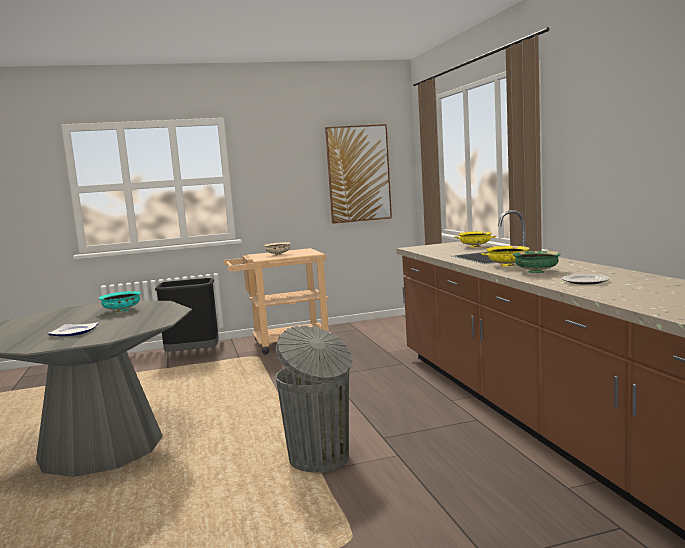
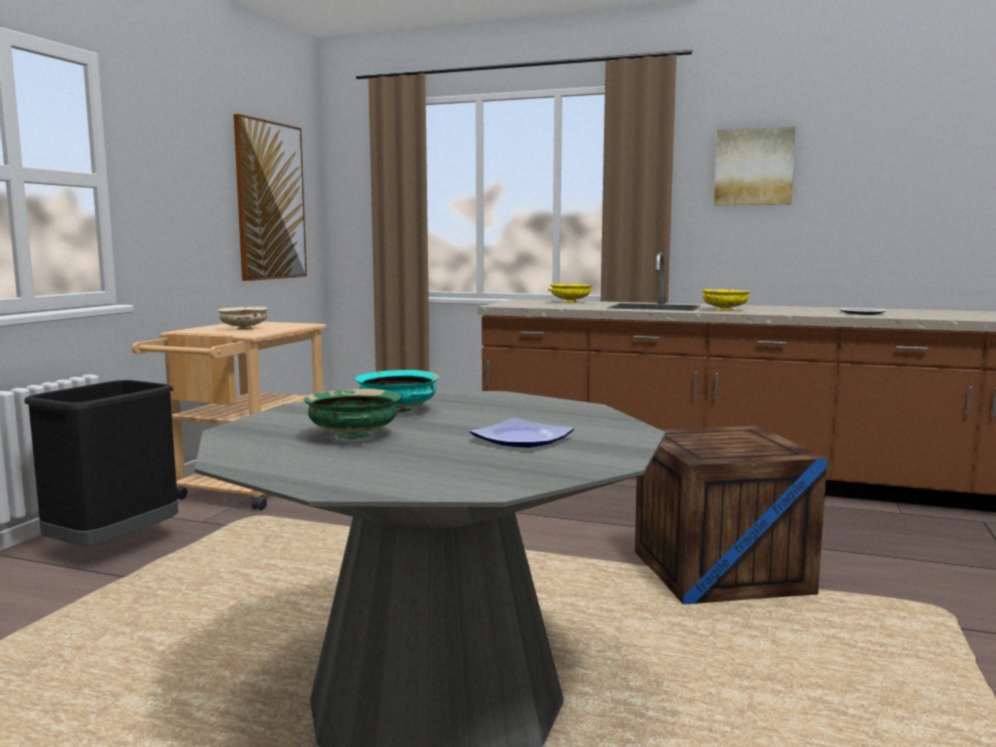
camera: 55 degrees left, 0 degrees up
grey trash can [276,325,352,473] -> crate [635,426,827,605]
green bowl [513,251,561,273] -> green bowl moved to [303,389,401,439]
none -> picture [714,126,796,205]

